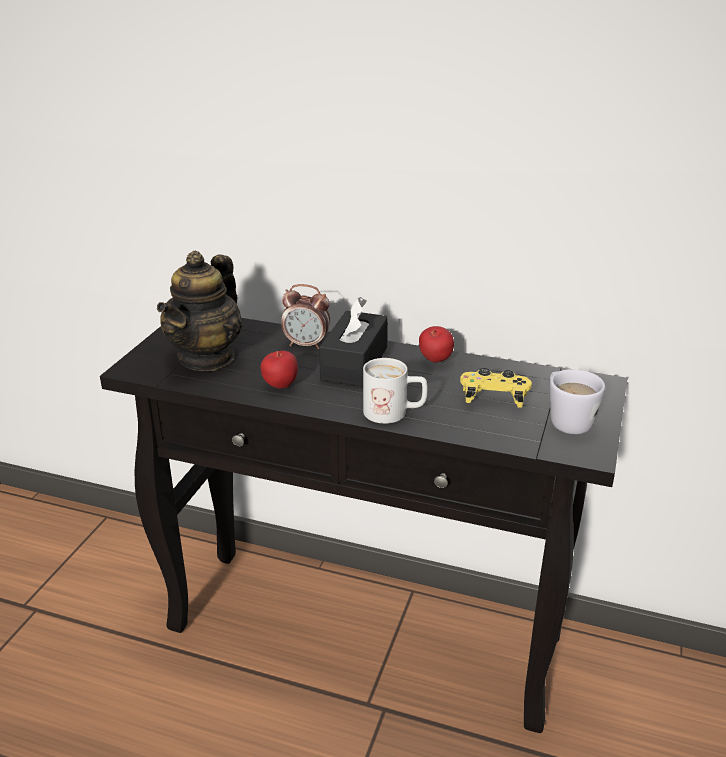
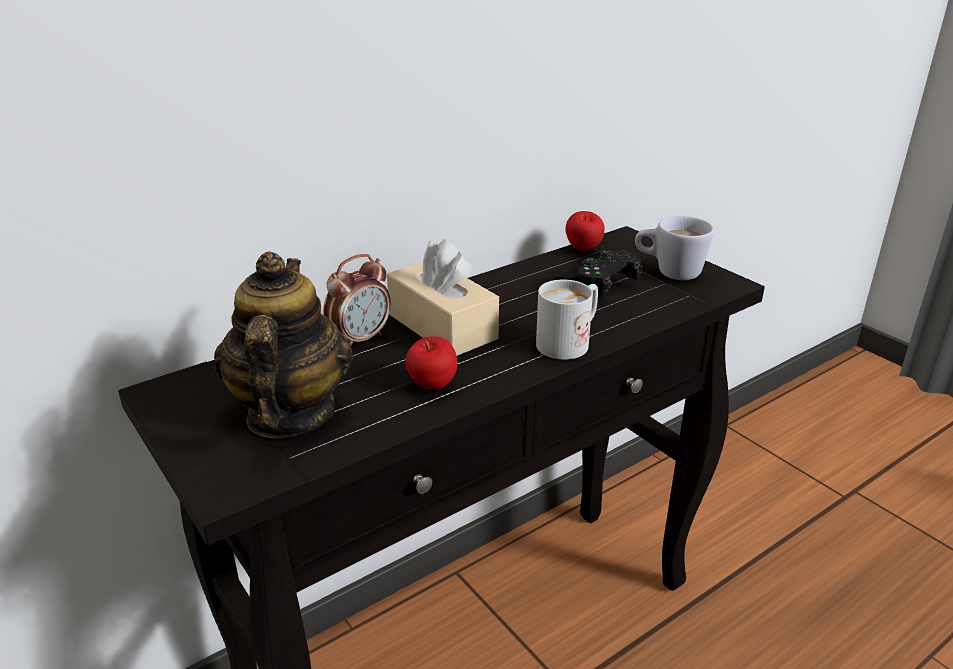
camera: 55 degrees left, 0 degrees up
teapot [157,251,242,371] -> teapot turned 150 degrees counterclockwise [214,252,353,438]
black tissue box [319,297,388,387] -> beige tissue box [387,239,499,356]
apple [419,326,454,363] -> apple moved to [565,211,605,251]
yellow game controller [460,368,532,408] -> black game controller [554,250,643,298]

